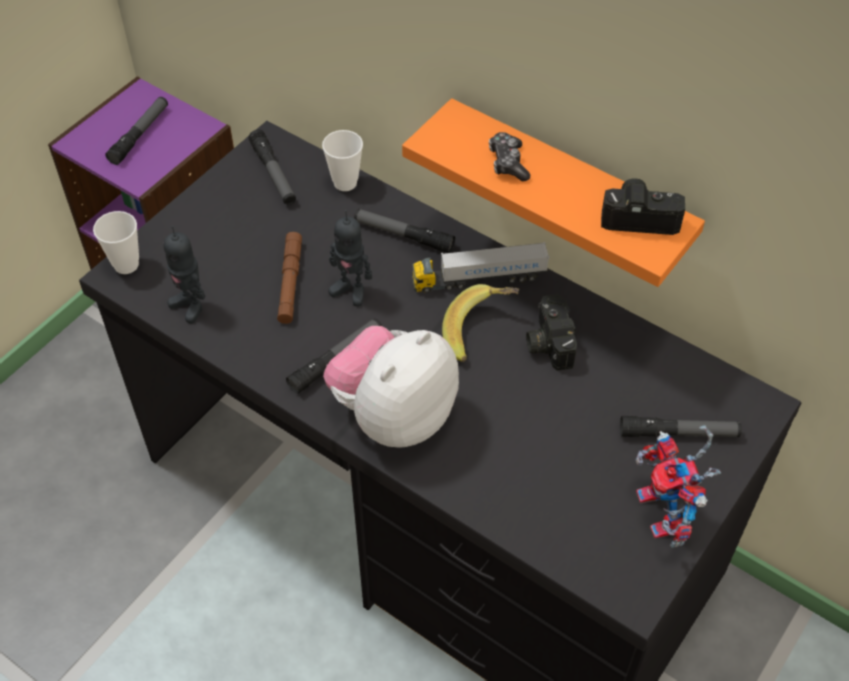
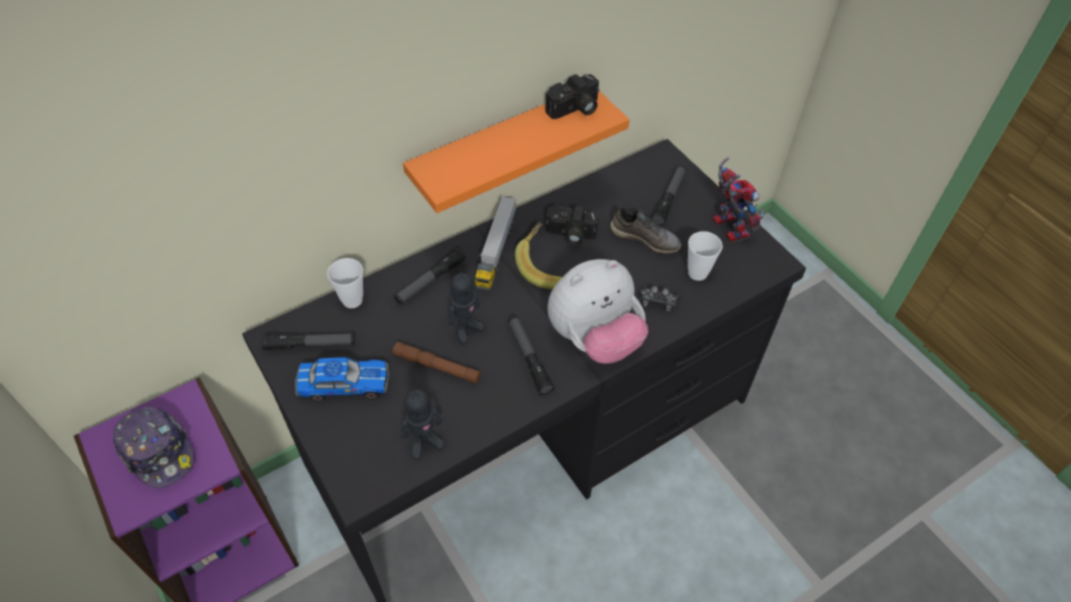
camera: 70 degrees left, 0 degrees up
cup [93,211,139,274] -> cup moved to [688,231,723,281]
flashlight [105,97,168,165] -> cap [113,406,195,488]
plush toy [323,326,459,448] -> plush toy turned 90 degrees counterclockwise [547,259,648,364]
game controller [489,132,530,182] -> game controller moved to [638,286,681,312]
camera [601,178,685,235] -> camera turned 150 degrees counterclockwise [545,74,599,119]
toy robot [635,425,721,548] -> toy robot turned 120 degrees counterclockwise [713,157,764,242]
none -> toy car [295,357,389,402]
none -> grey shoe [610,207,682,254]

